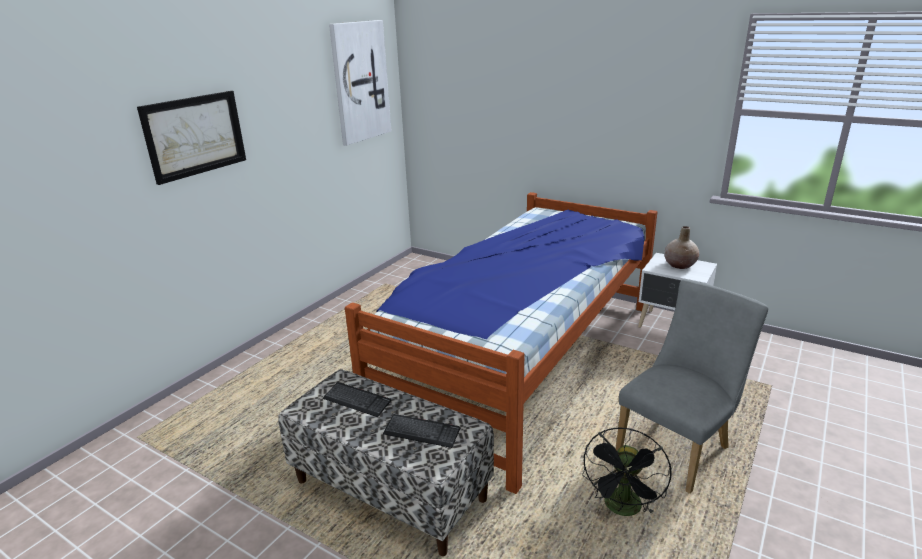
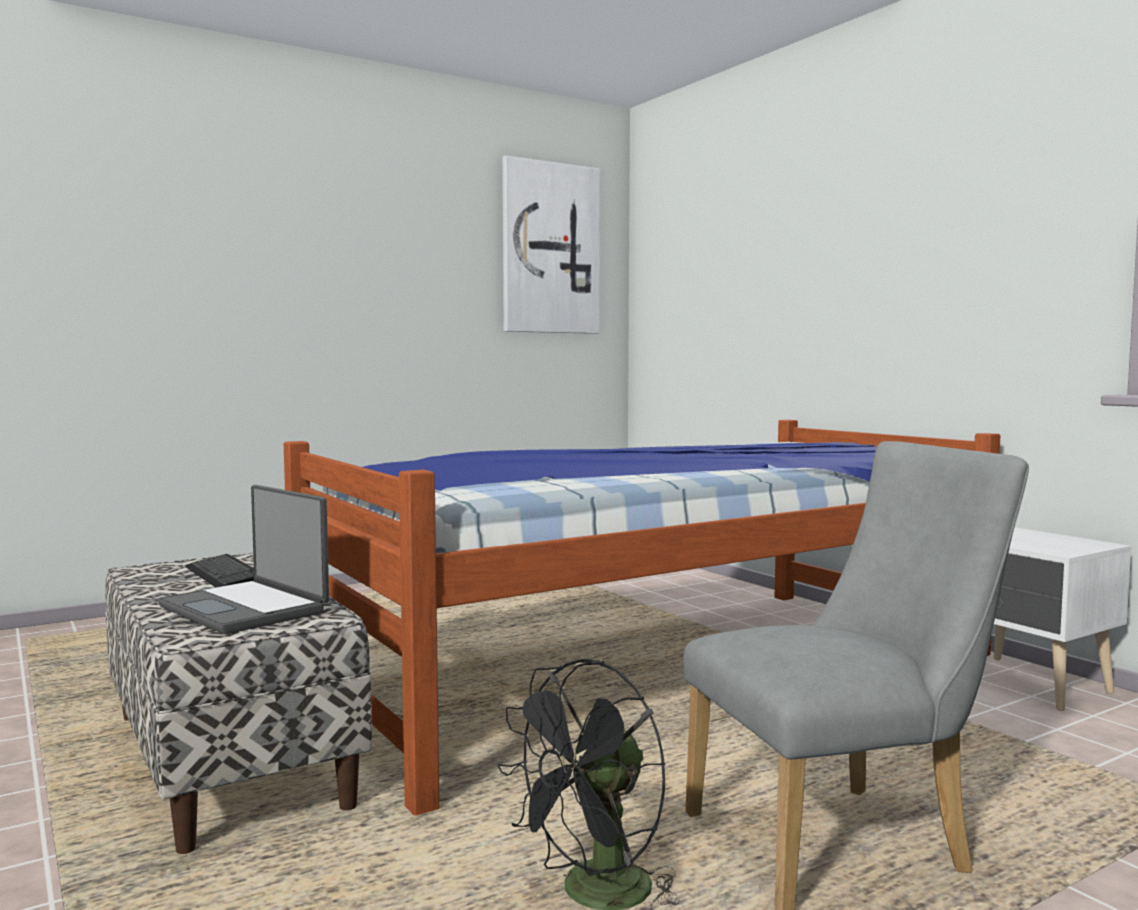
camera: 25 degrees right, 20 degrees down
picture [137,91,246,185] -> none
keyboard [383,414,460,448] -> laptop [158,485,329,634]
beige vase [664,226,699,269] -> none

